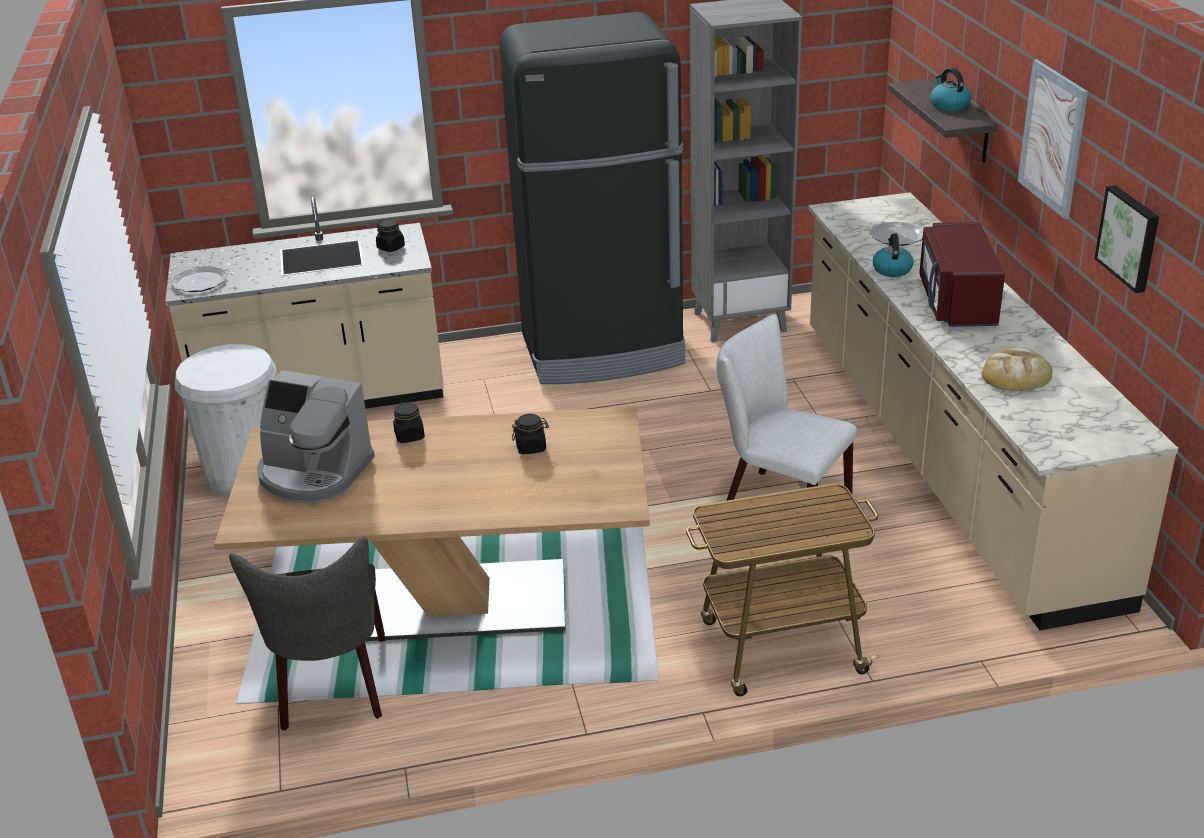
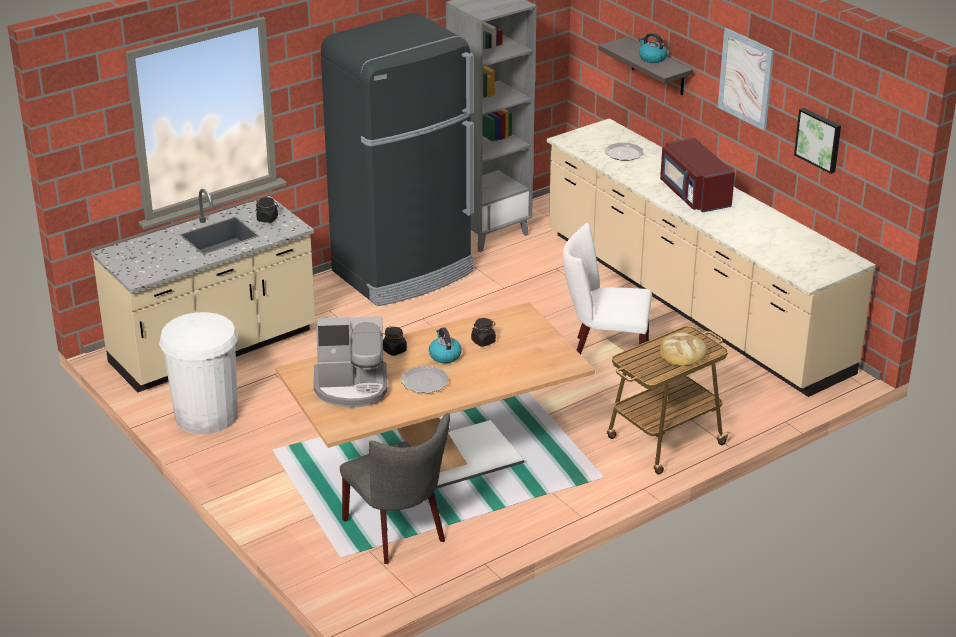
camera: 25 degrees left, 0 degrees up
plate [171,266,228,292] -> plate moved to [401,366,449,393]
kettle [873,234,913,277] -> kettle moved to [429,327,462,363]
bread [982,347,1052,391] -> bread moved to [660,332,708,366]

